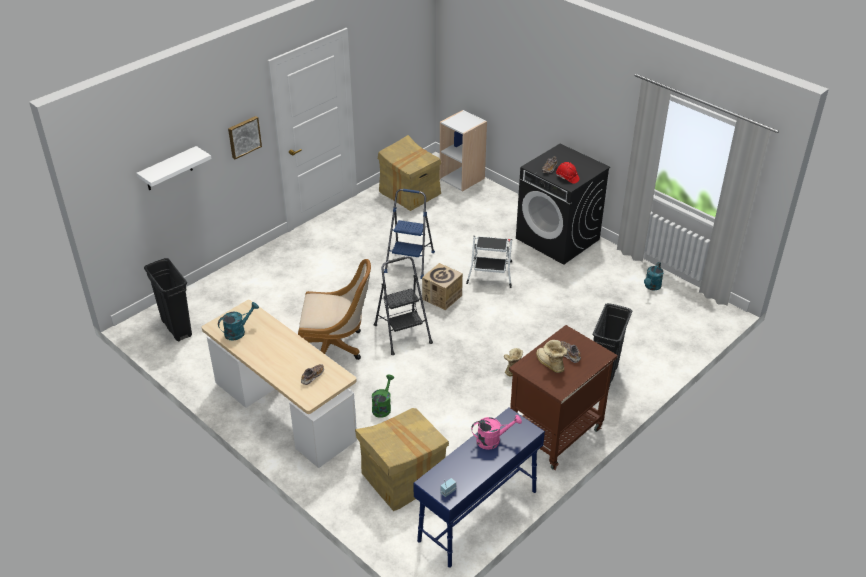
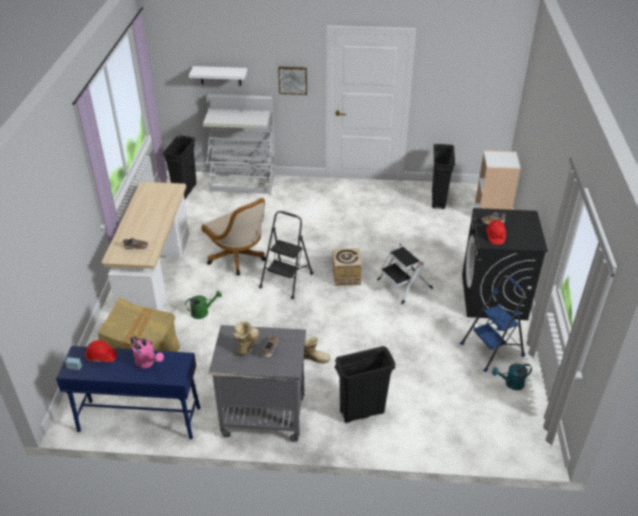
camera: 50 degrees right, 0 degrees up
turquoise watering can [218,302,259,341] -> none
cardboard box [378,135,441,211] -> black trash can [432,144,455,209]
blue step ladder [384,189,435,279] -> blue step ladder moved to [460,276,526,372]
brown cart [509,325,618,470] -> grey cart [209,325,306,442]
none -> red hard hat [85,340,117,362]
none -> white shoe rack [203,94,276,196]

